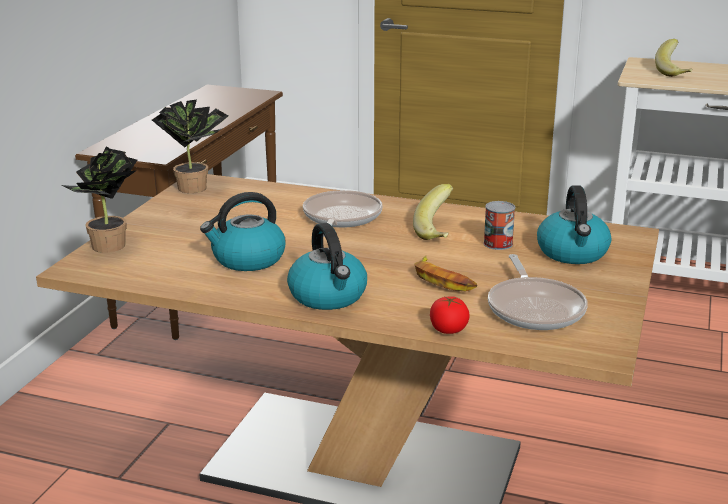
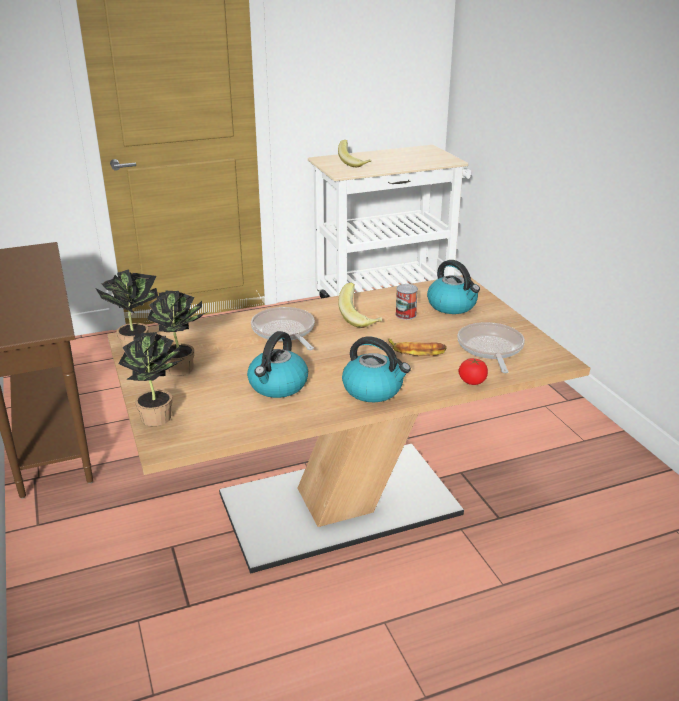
camera: 40 degrees left, 5 degrees up
frying pan [488,254,588,330] -> frying pan turned 135 degrees counterclockwise [457,322,525,373]
none -> potted plant [147,291,209,376]

